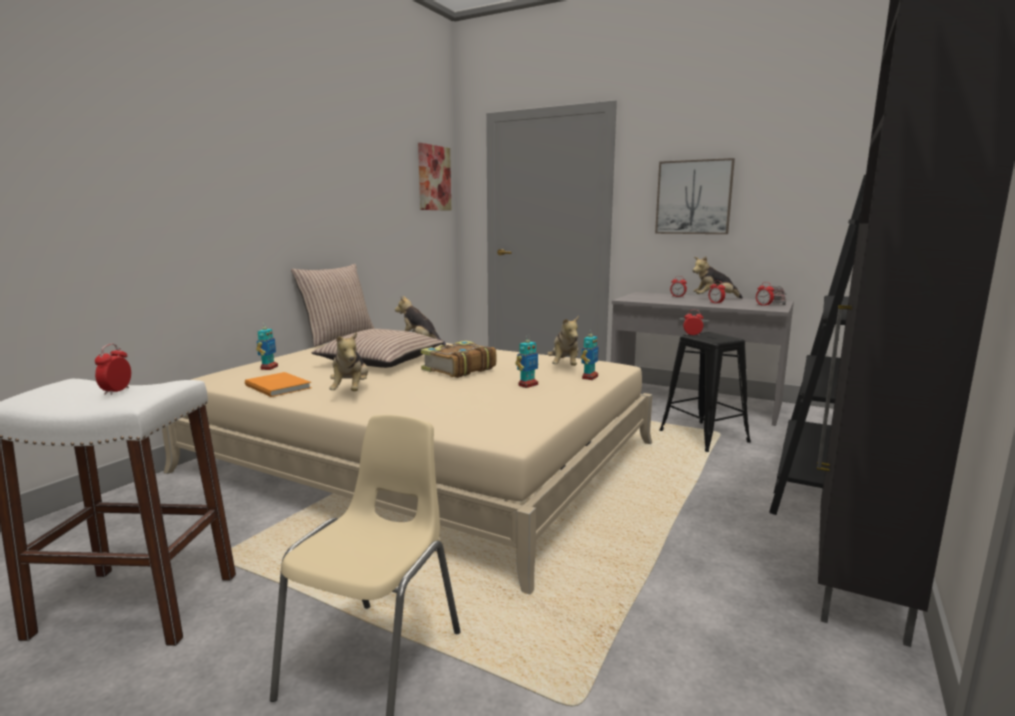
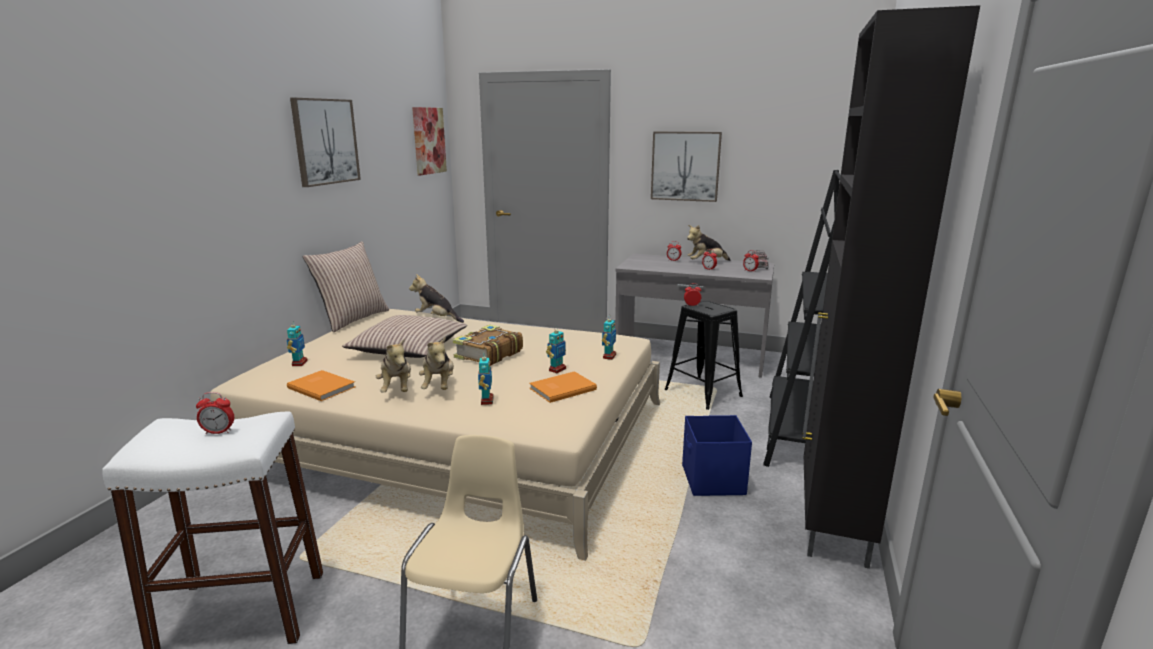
camera: 10 degrees left, 5 degrees up
alarm clock [95,344,131,395] -> alarm clock turned 90 degrees counterclockwise [196,392,234,434]
plush toy [547,316,579,366] -> plush toy moved to [419,336,454,390]
none -> picture [290,98,361,187]
none -> toy robot [478,357,494,405]
none -> orange book [529,371,597,403]
none -> blue storage box [682,415,752,496]

